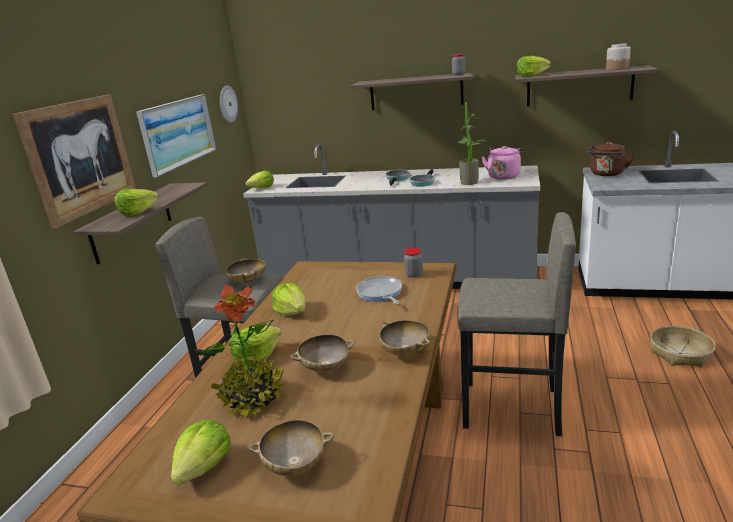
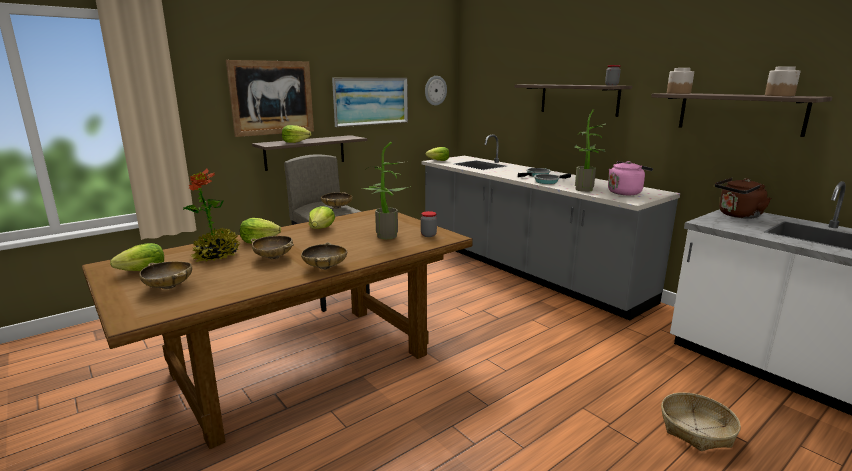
camera: 35 degrees right, 5 degrees down
frying pan [356,276,402,304] -> potted plant [362,142,411,239]
grey stool [457,212,576,436] -> none
lettuce [517,56,551,76] -> jar [667,68,694,94]

